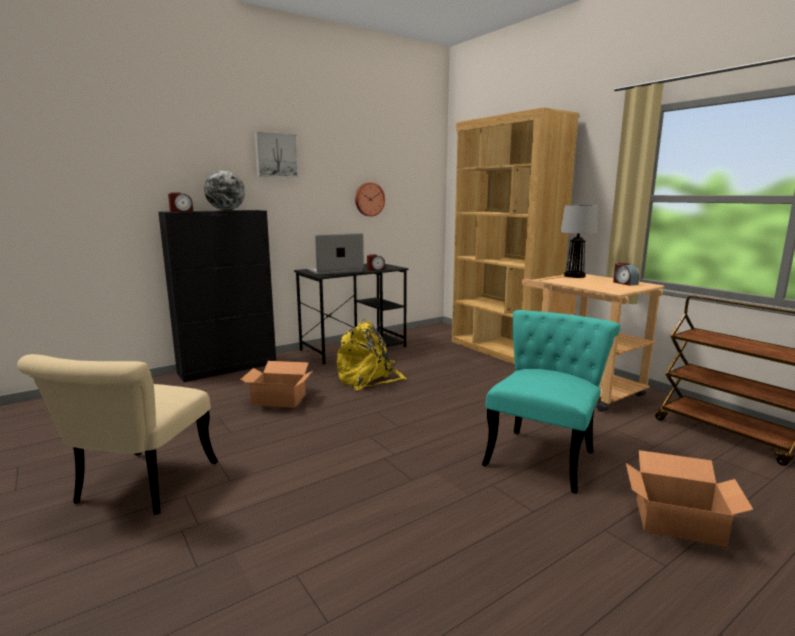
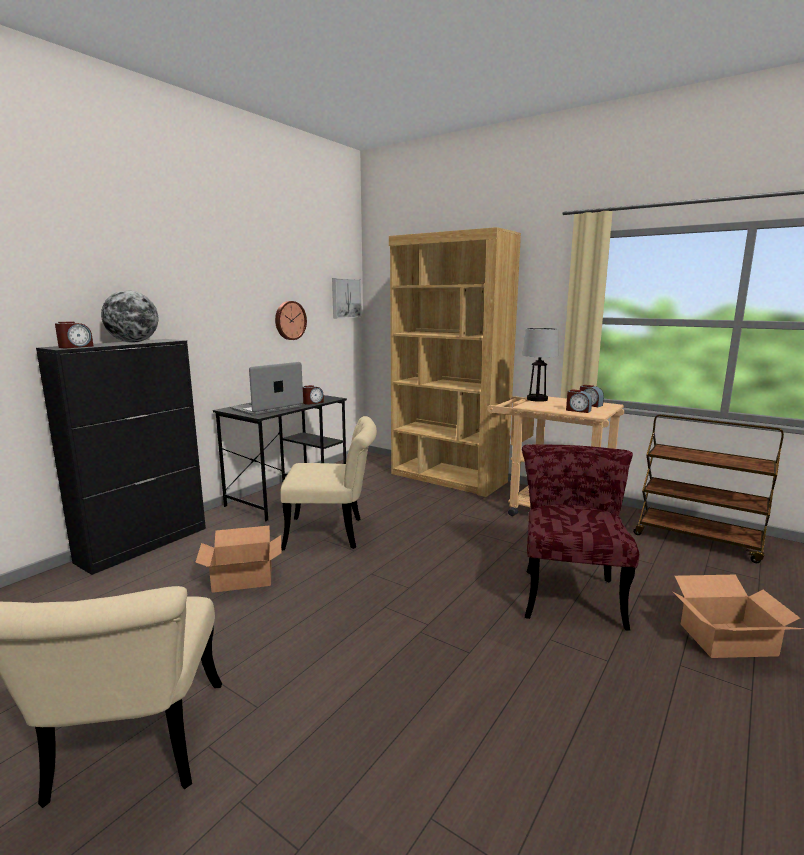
camera: 20 degrees left, 0 degrees up
picture [254,131,299,178] -> picture moved to [332,278,362,318]
yellow backpack [337,319,406,390] -> beige chair [280,416,377,550]
turquoise chair [482,310,621,494] -> red chair [522,444,639,631]
none -> alarm clock [566,389,592,413]

